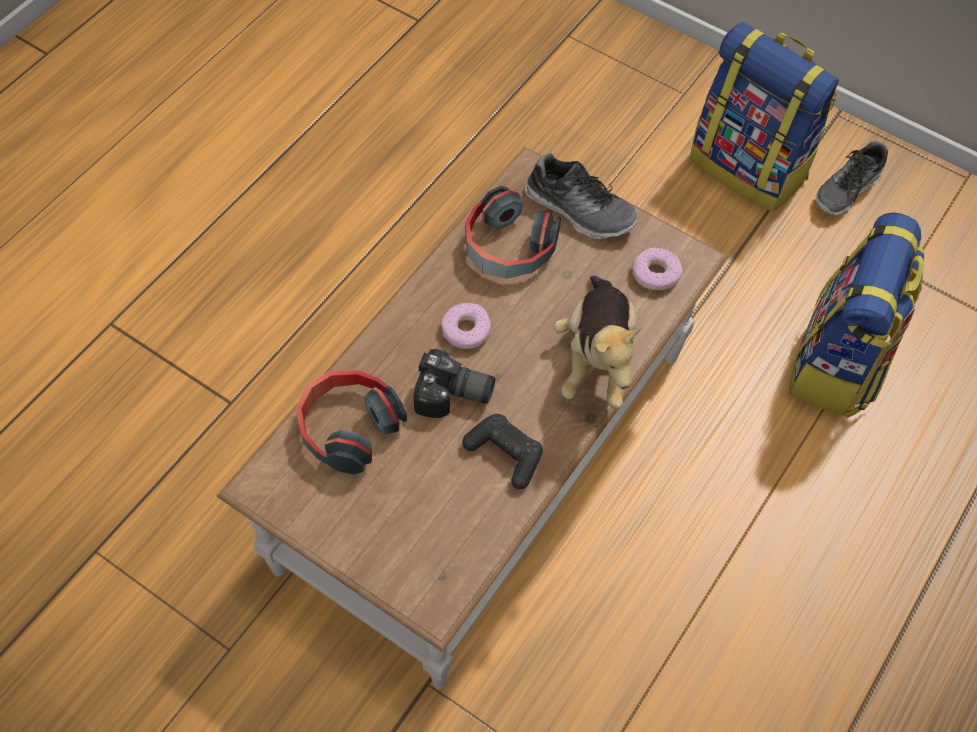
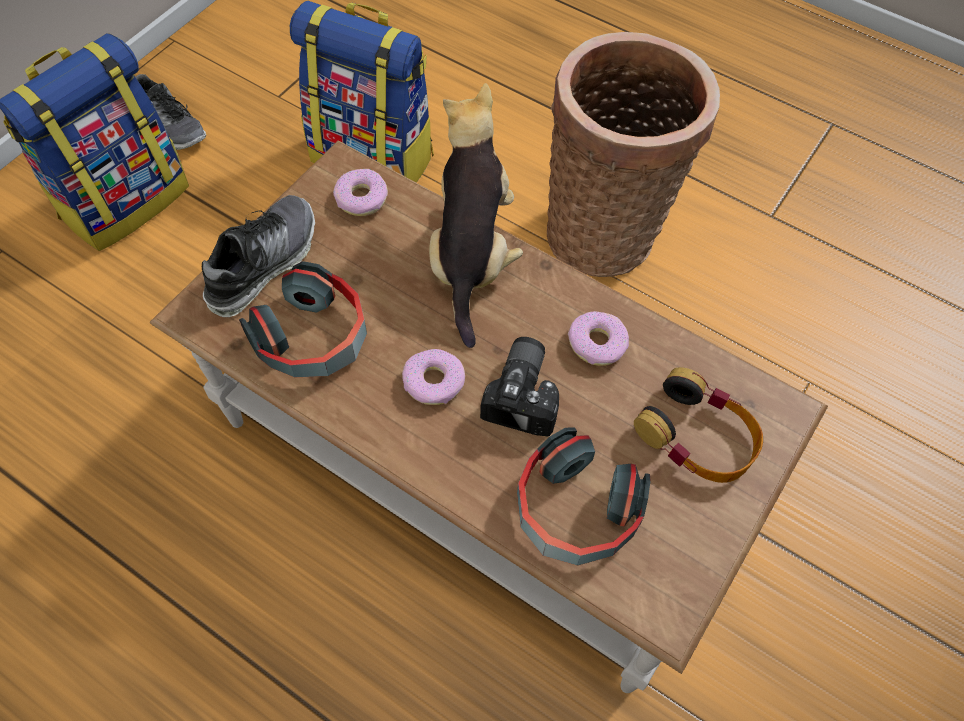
camera: 90 degrees left, 0 degrees up
black game controller [462,414,543,489] -> donut [568,311,629,366]
plush toy [554,276,641,409] -> plush toy turned 90 degrees counterclockwise [429,83,523,348]
none -> basket [547,32,720,277]
none -> headphones [634,367,763,483]

